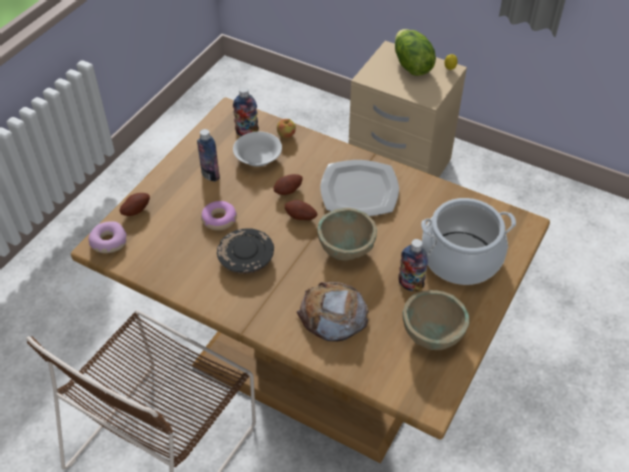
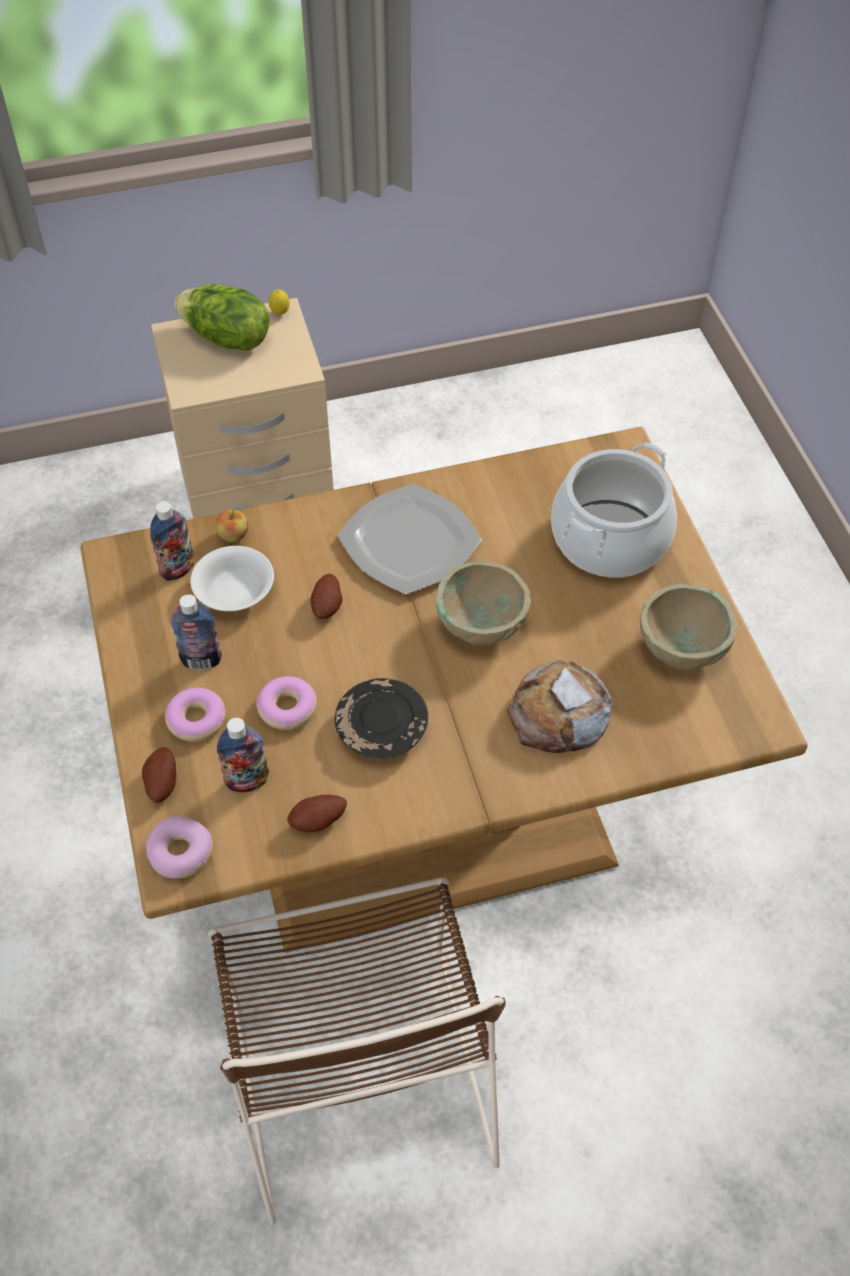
camera: 45 degrees left, 5 degrees up
potato [285,200,317,220] -> potato moved to [287,795,347,832]
bottle [398,239,428,292] -> bottle moved to [217,718,269,792]
none -> donut [165,688,226,742]

